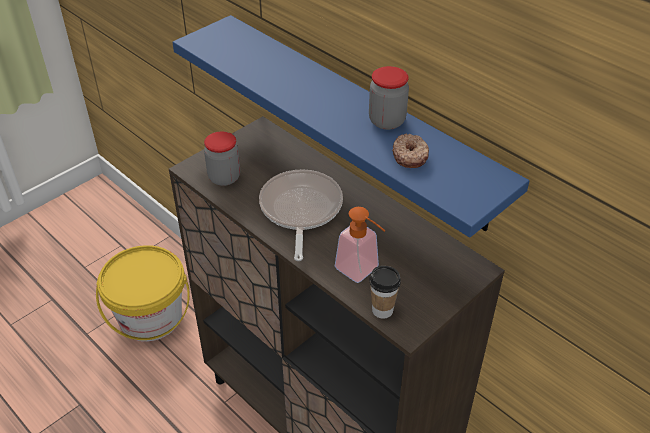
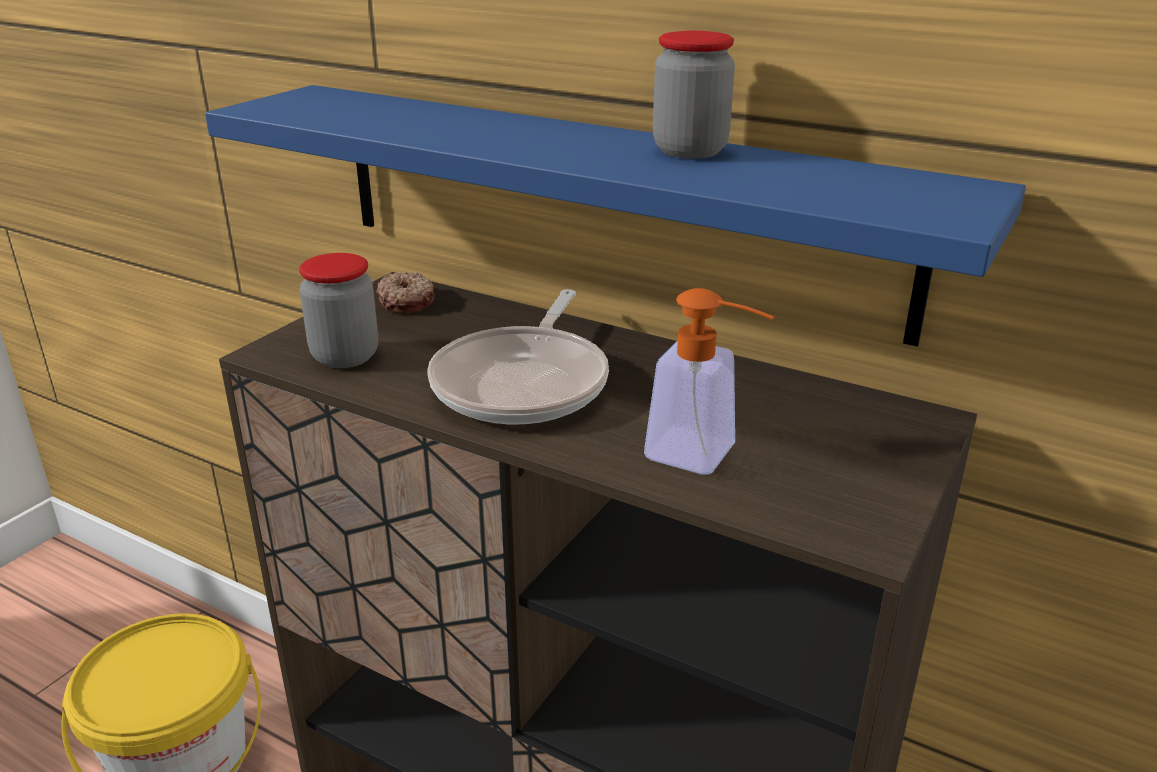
camera: 15 degrees left, 15 degrees down
frying pan [259,169,343,261] -> frying pan turned 150 degrees counterclockwise [427,289,609,425]
cup [370,266,401,319] -> none
donut [392,134,429,168] -> donut moved to [376,271,435,313]

